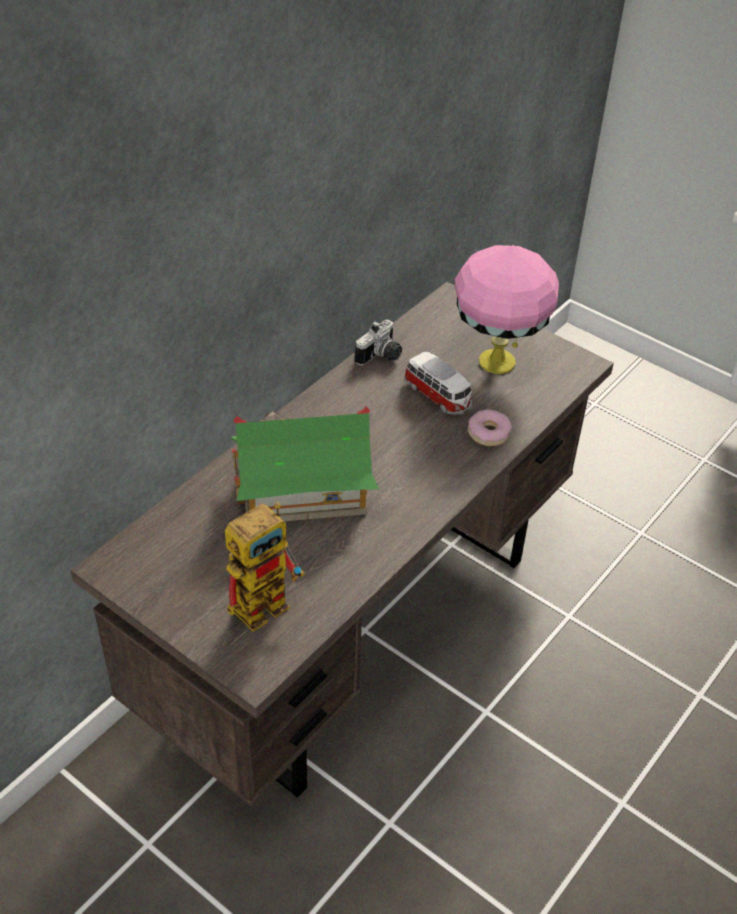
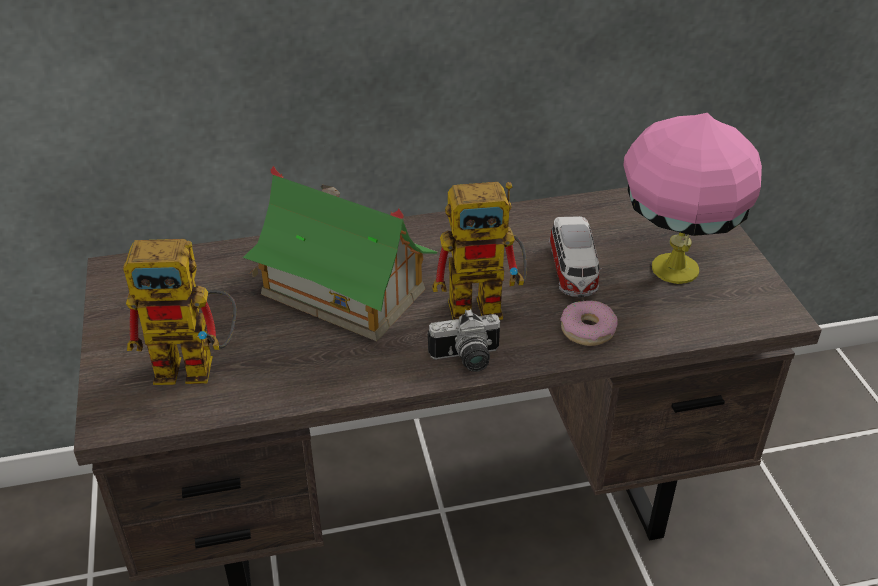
camera: 40 degrees right, 5 degrees down
camera [355,320,402,366] -> camera moved to [428,309,500,372]
none -> toy robot [432,182,527,320]

